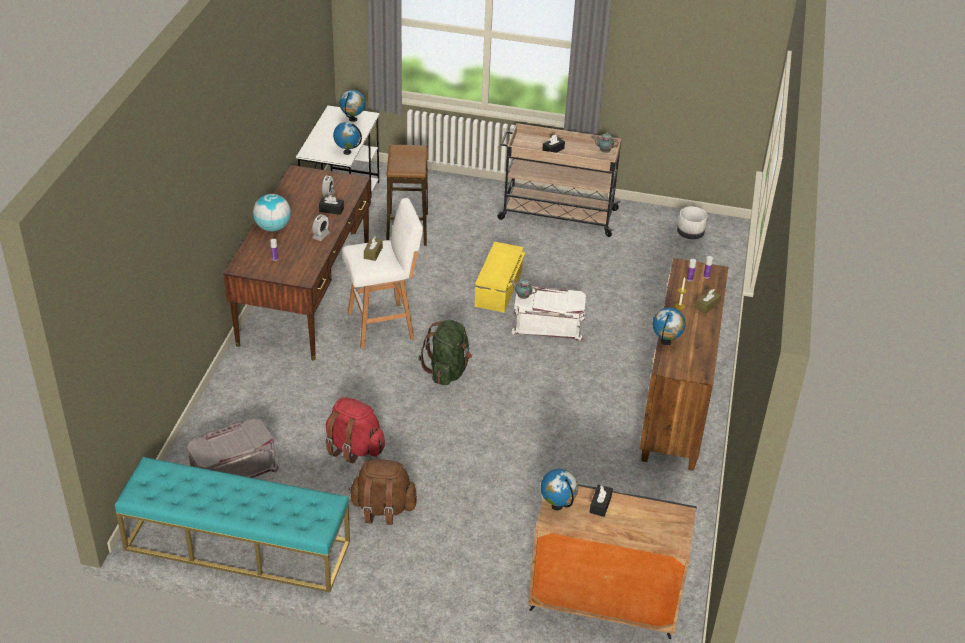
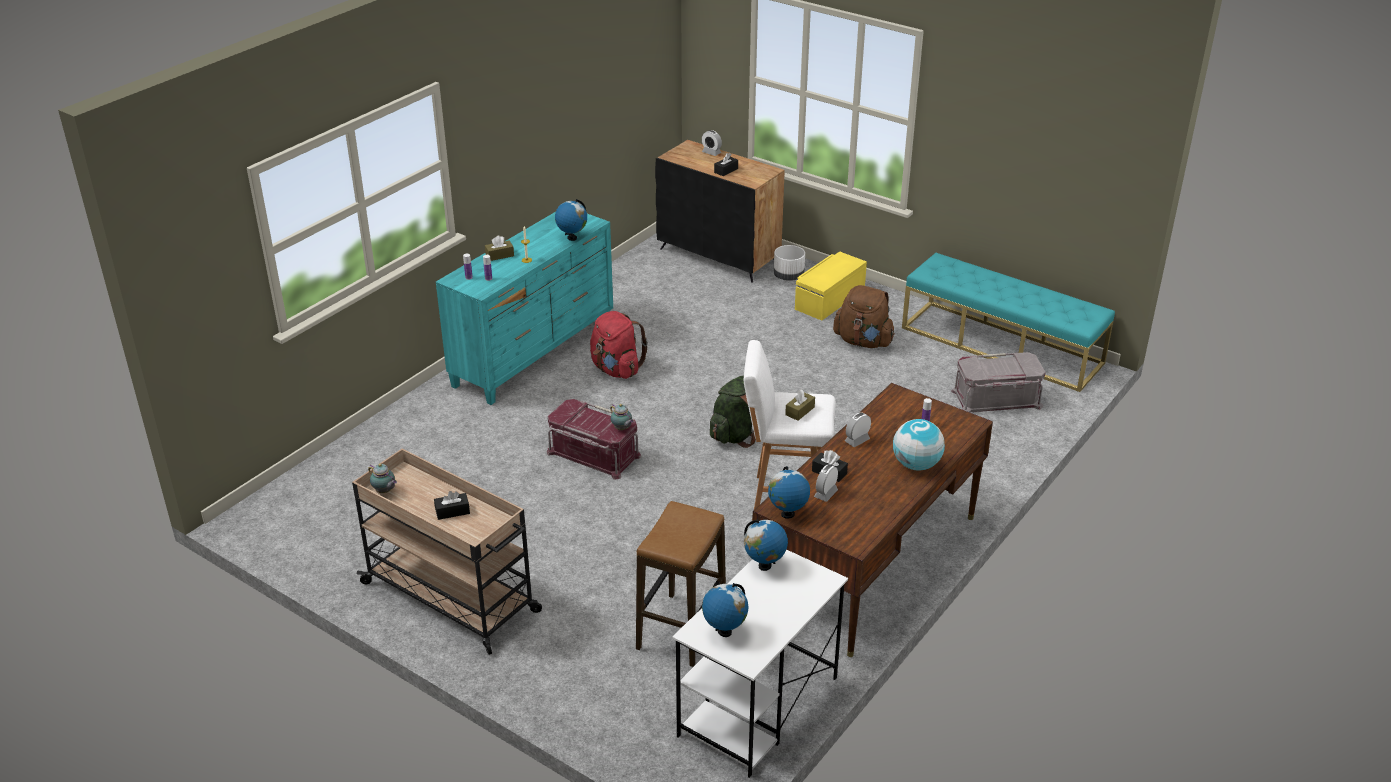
camera: 155 degrees left, 5 degrees down
red backpack [325,397,385,463] -> red backpack moved to [590,311,648,379]
yellow storage box [475,242,525,312] -> yellow storage box moved to [795,251,867,320]
white storage box [511,286,586,342] -> red storage box [546,399,641,480]
globe [541,469,578,510] -> globe moved to [768,466,810,519]
brown dresser [640,258,728,471] -> turquoise dresser [436,212,613,405]
white planter [677,207,708,239] -> white planter moved to [774,245,805,281]
none -> alarm clock [702,130,722,156]

